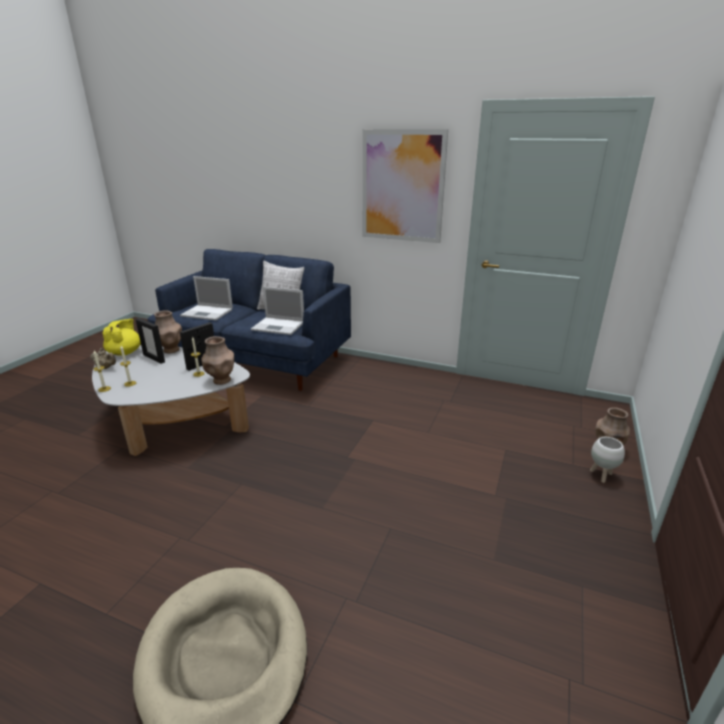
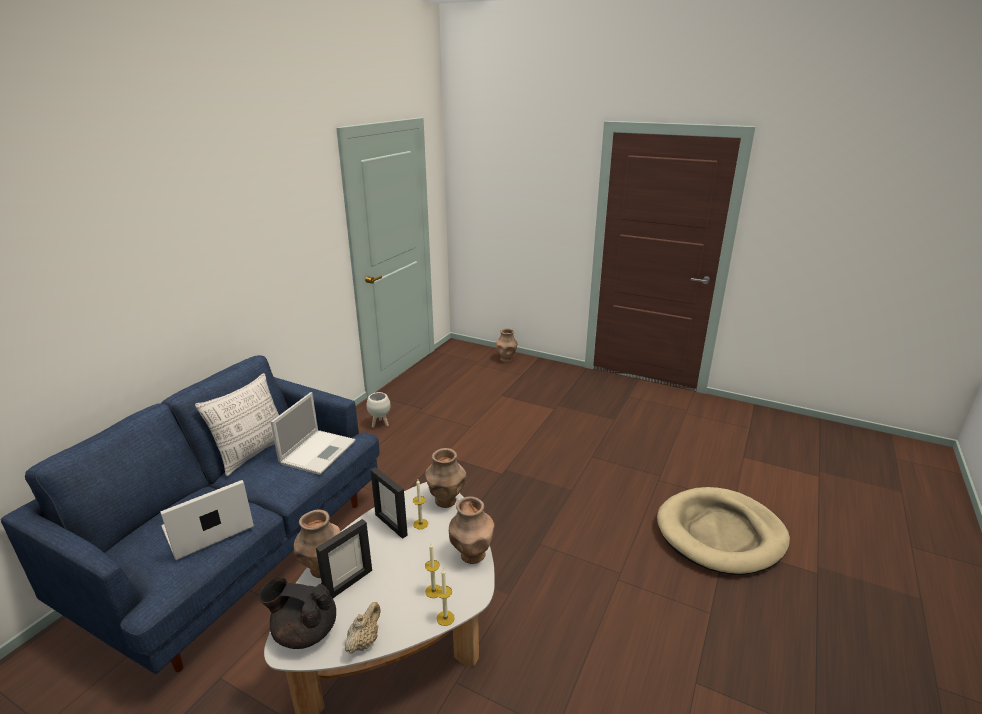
camera: 85 degrees left, 0 degrees up
yellow teapot [102,319,141,356] -> black teapot [259,577,336,649]
laptop [180,276,233,320] -> laptop turned 150 degrees counterclockwise [160,480,254,560]
picture [362,129,448,243] -> none
white planter [590,437,625,483] -> white planter moved to [367,392,391,428]
none -> brown vase [449,496,495,564]

